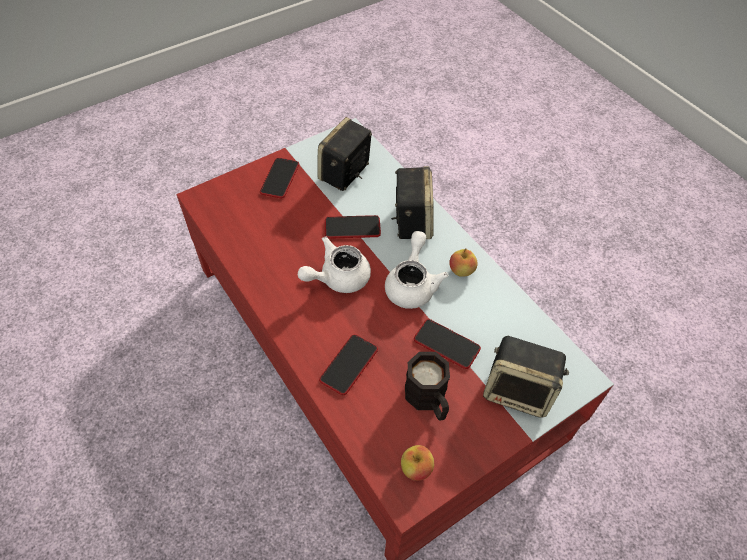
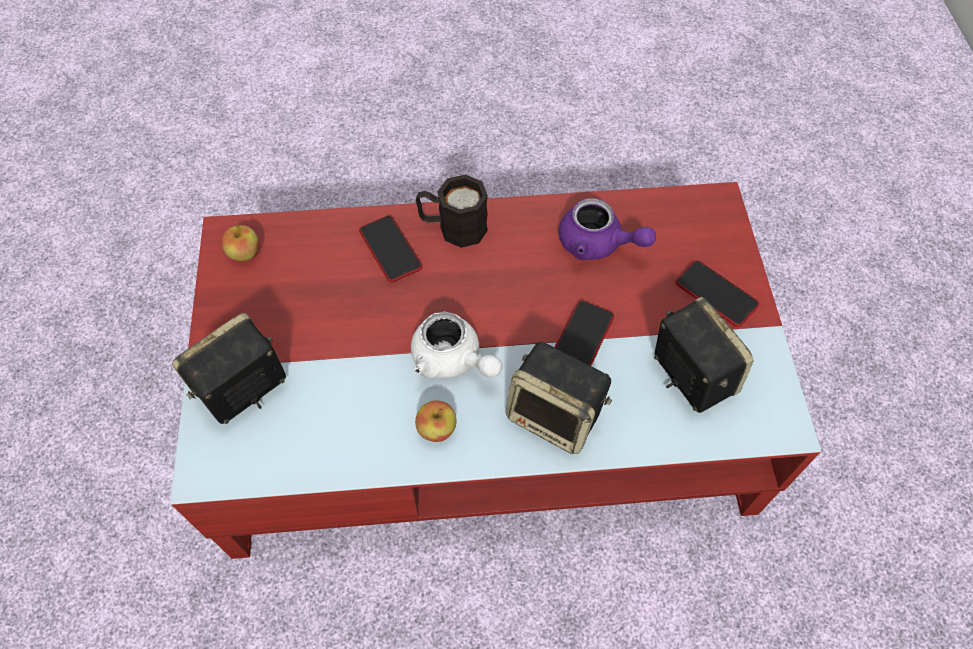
camera: 120 degrees right, 5 degrees up
white teapot [298,237,371,293] -> none
black mug [405,352,450,420] -> black mug moved to [416,174,488,248]
phone [414,319,481,369] -> none
none -> purple teapot [559,198,656,260]

